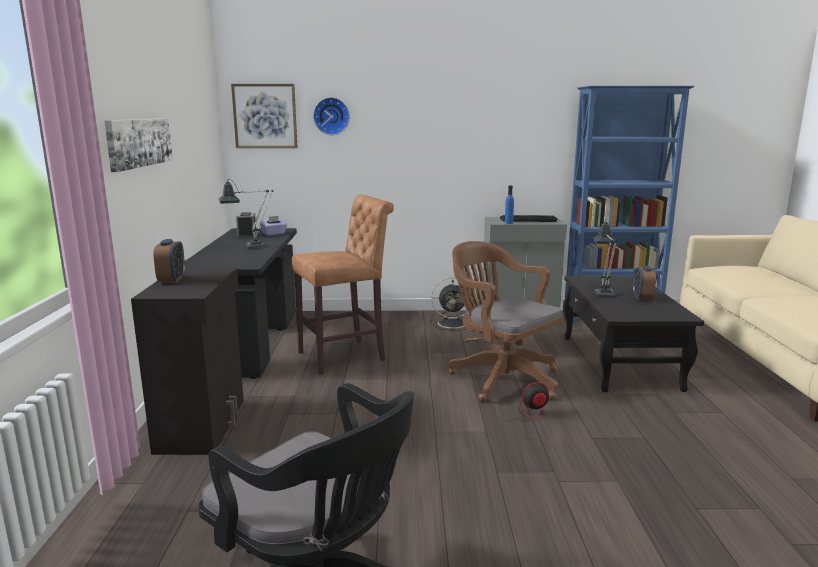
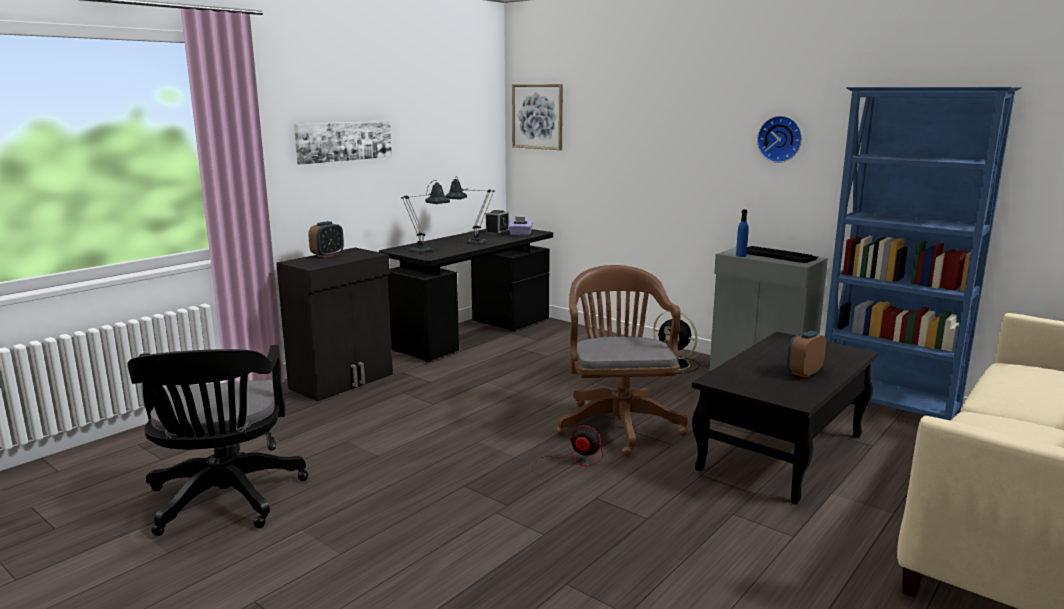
camera: 40 degrees right, 0 degrees up
brown stool [292,195,394,375] -> none
wall clock [313,97,350,135] -> wall clock moved to [757,116,802,163]
table lamp [593,219,618,296] -> table lamp moved to [401,180,450,253]

